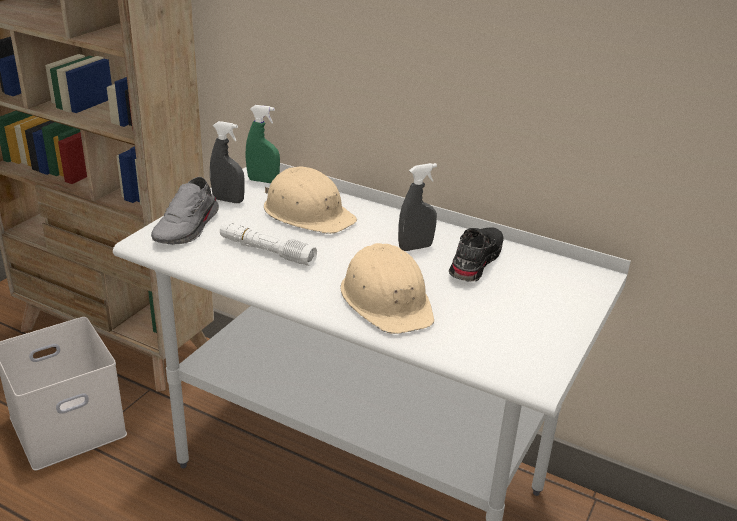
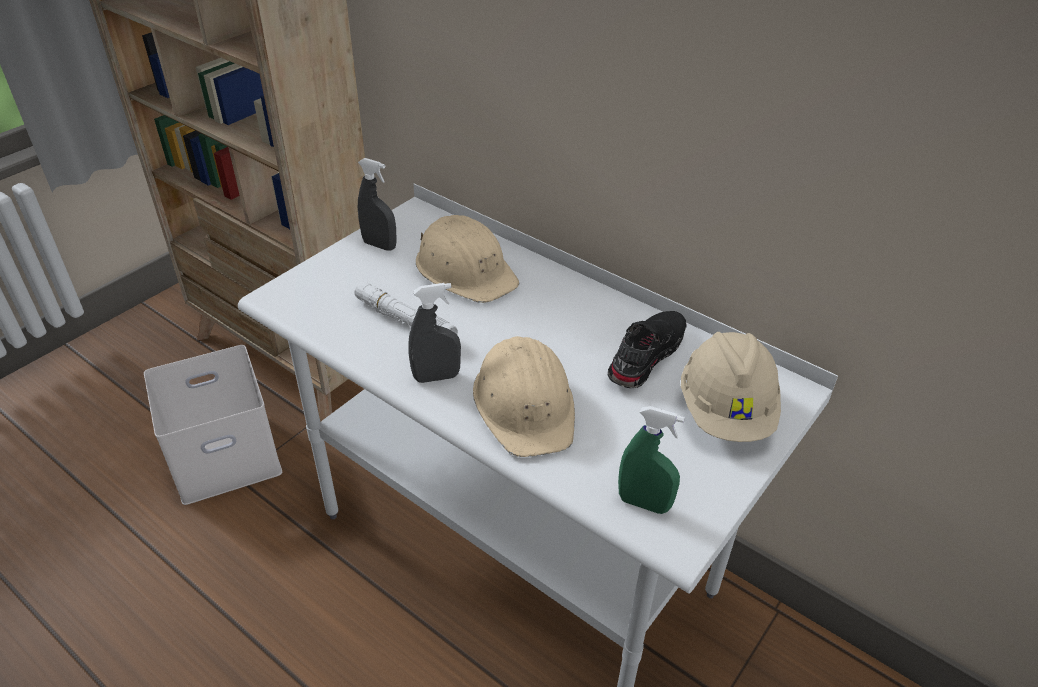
camera: 10 degrees right, 10 degrees up
grey shoe [151,177,219,245] -> none
green spray bottle [245,105,280,183] -> green spray bottle moved to [618,406,685,514]
grey spray bottle [398,163,437,251] -> grey spray bottle moved to [408,283,461,383]
none -> beige hard hat [681,332,781,442]

